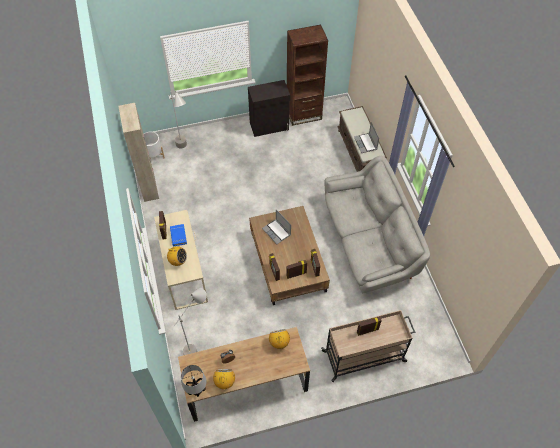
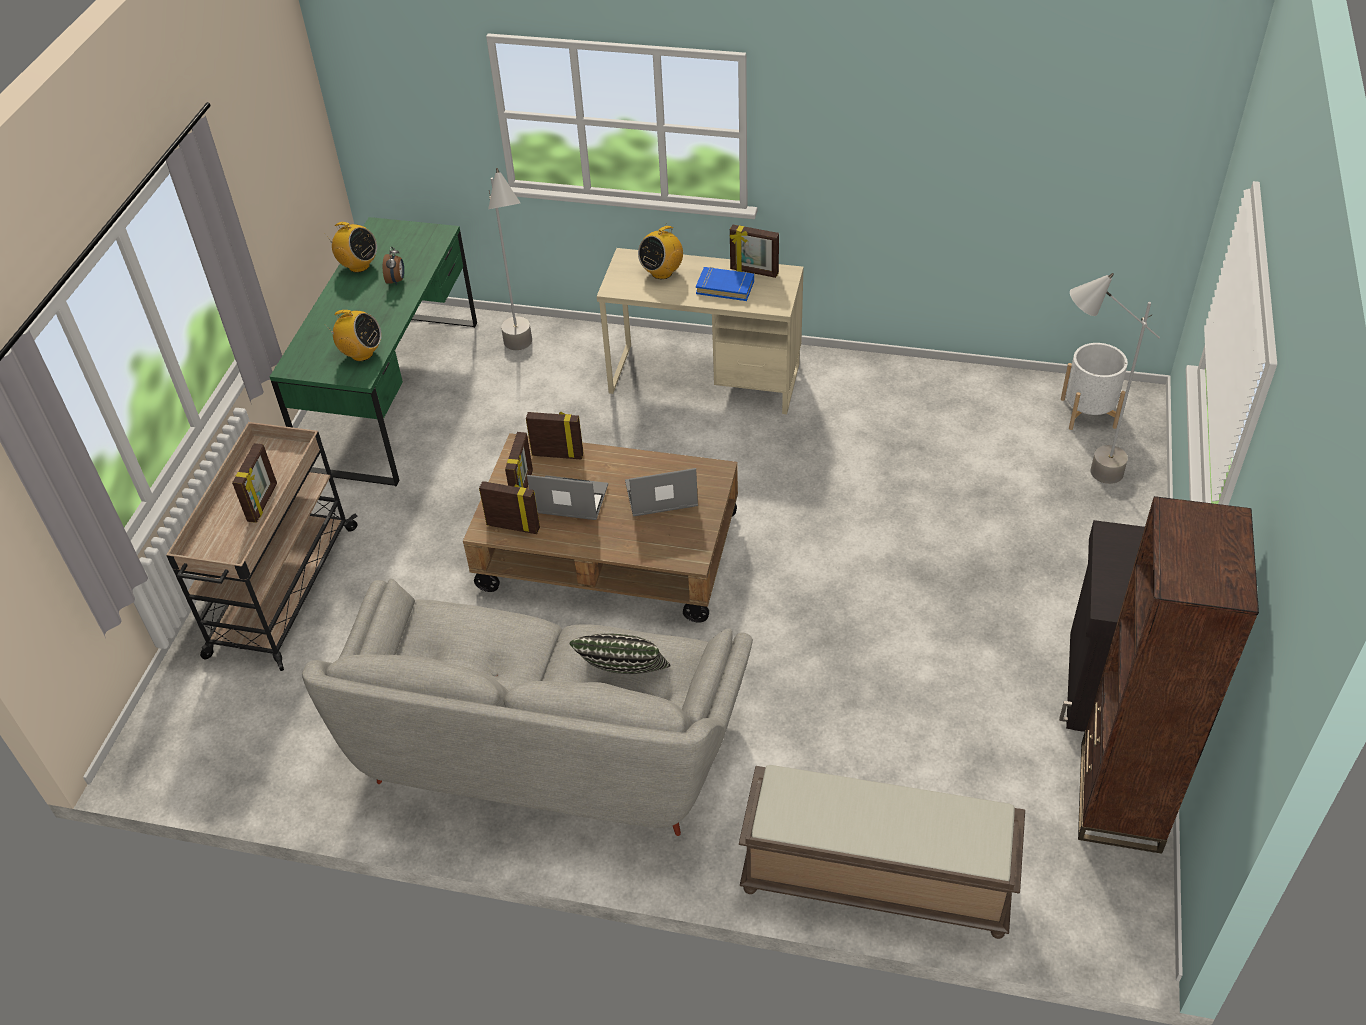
camera: 120 degrees right, 10 degrees down
beige cabinet [118,103,159,202] -> none
brown desk [178,327,310,422] -> green desk [270,217,477,486]
table lamp [181,365,207,397] -> none
laptop [354,122,379,153] -> laptop moved to [527,475,608,520]
none -> pillow [570,634,671,674]

